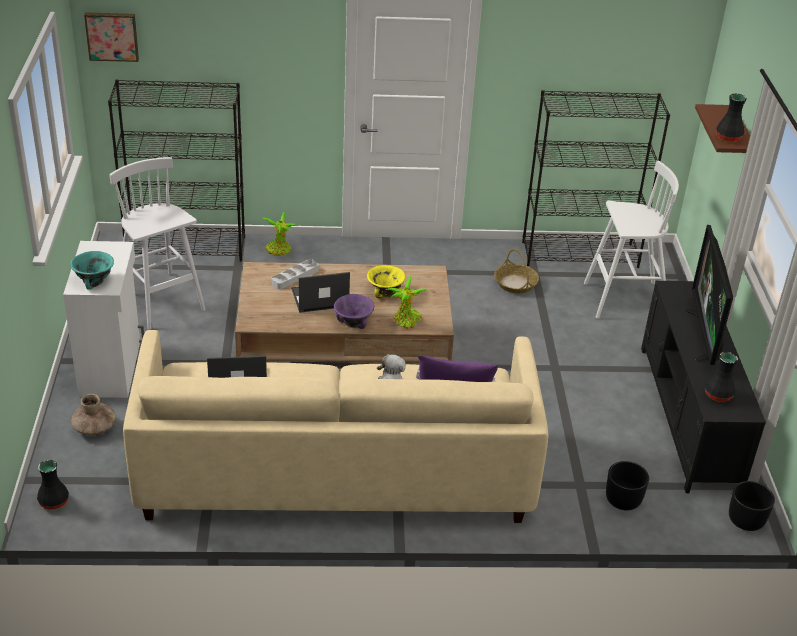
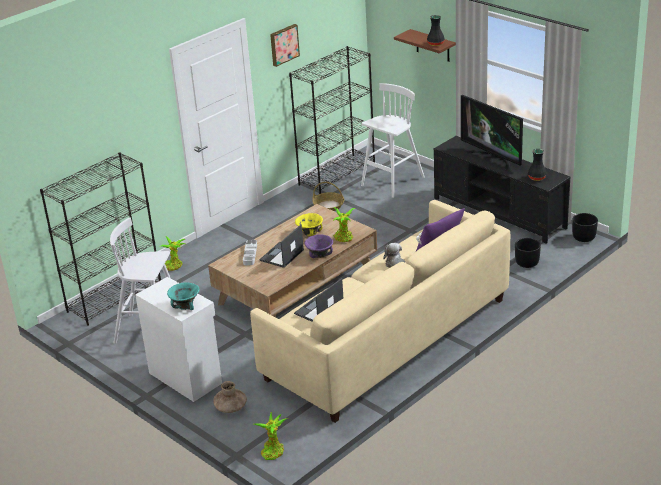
camera: 40 degrees left, 5 degrees down
black vase [37,460,69,510] -> potted plant [254,412,288,460]
picture [84,12,139,62] -> picture moved to [270,24,300,67]

